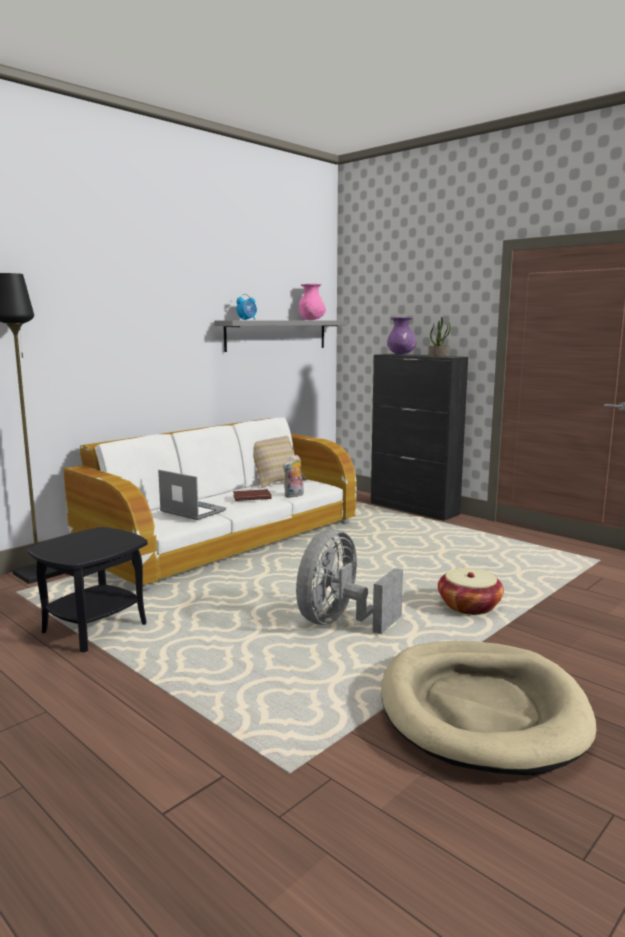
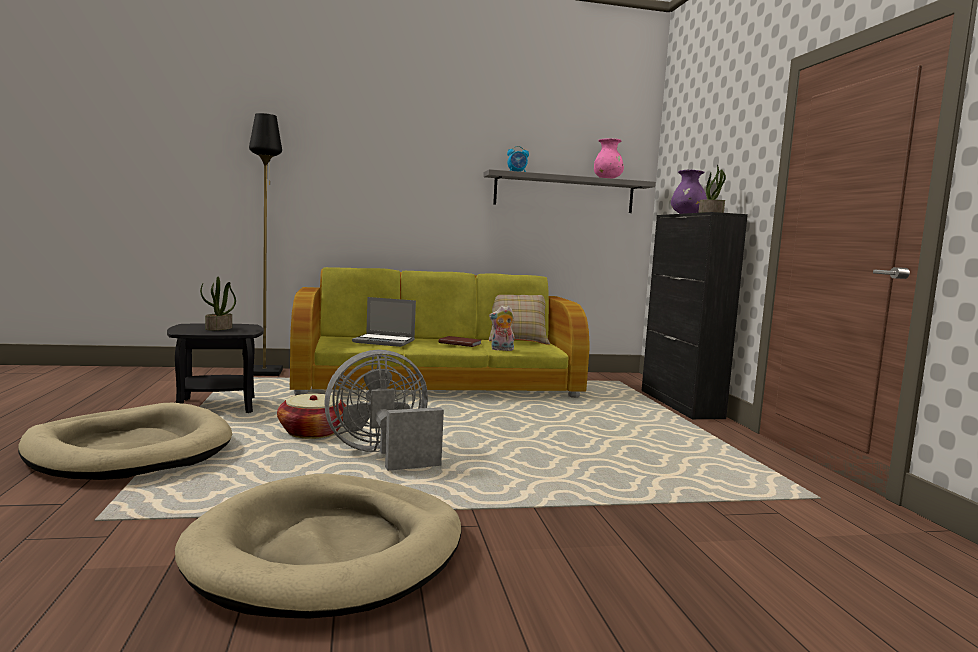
camera: 35 degrees right, 5 degrees down
white sofa [63,418,357,591] -> green sofa [290,267,589,398]
laptop [158,470,226,520] -> laptop turned 120 degrees clockwise [352,297,416,347]
basket [438,568,504,615] -> basket moved to [277,394,347,439]
none -> beige dog bed [18,403,232,480]
none -> potted plant [200,277,236,330]

